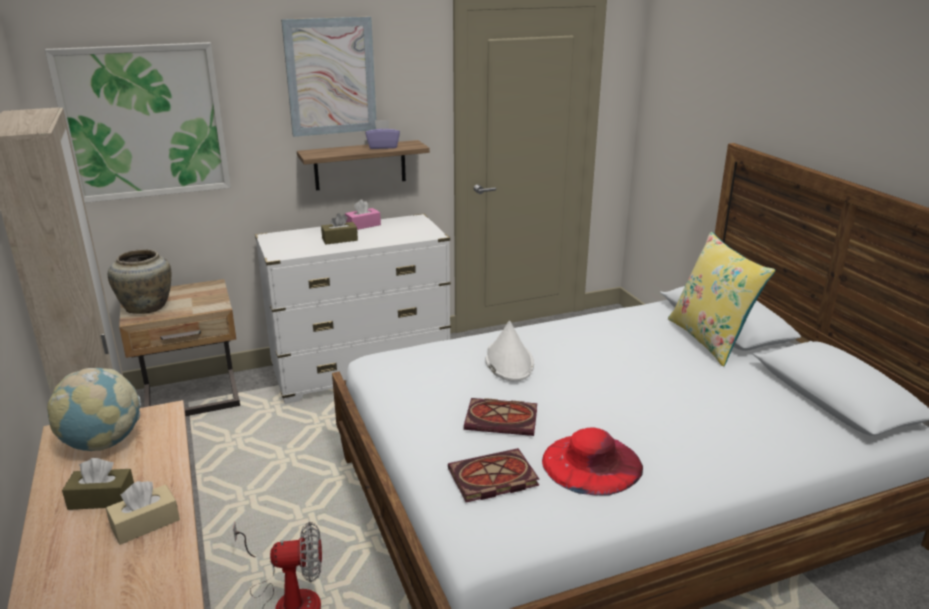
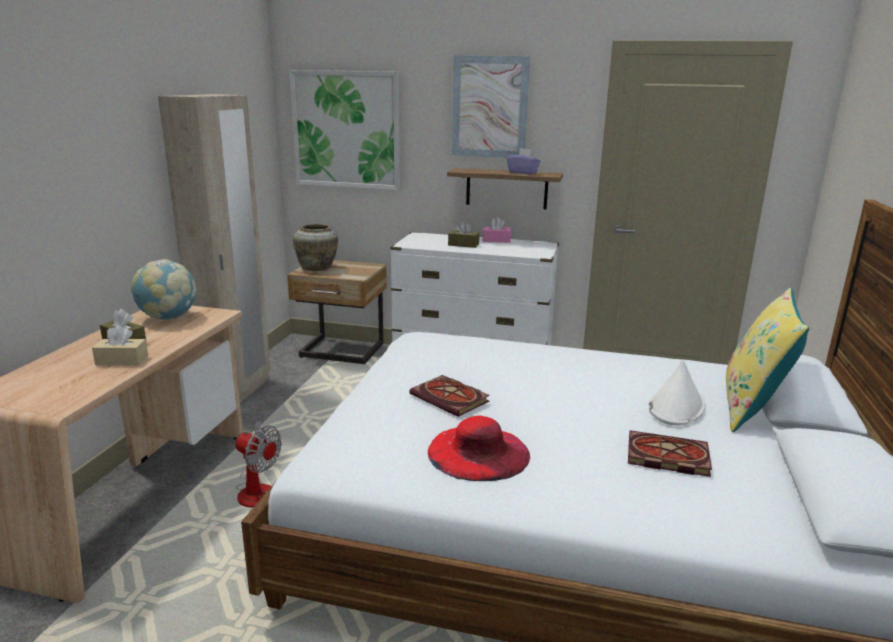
camera: 35 degrees right, 5 degrees down
book [448,448,539,502] -> book moved to [628,430,712,477]
white hat [485,321,534,381] -> white hat moved to [649,361,705,425]

